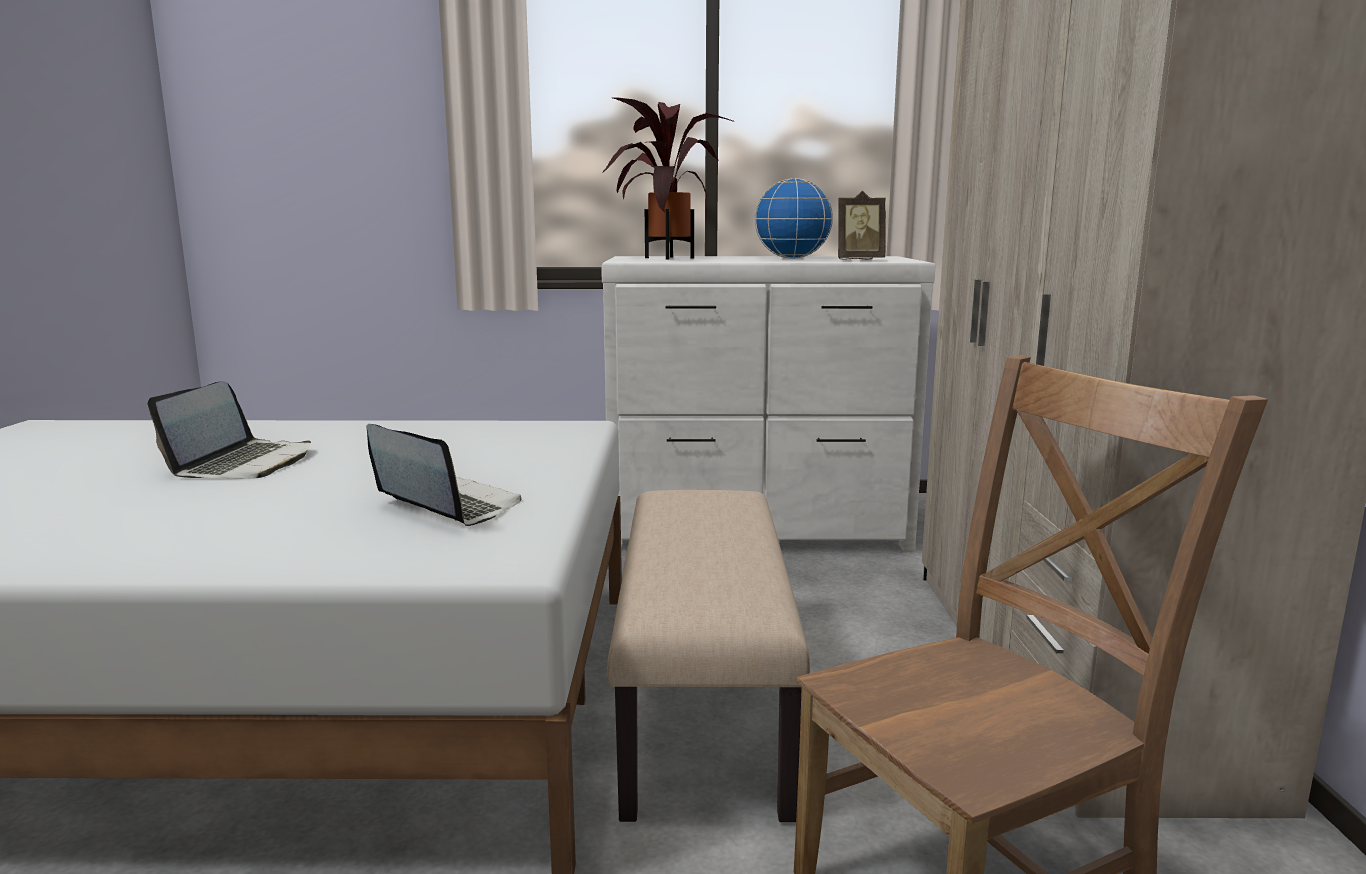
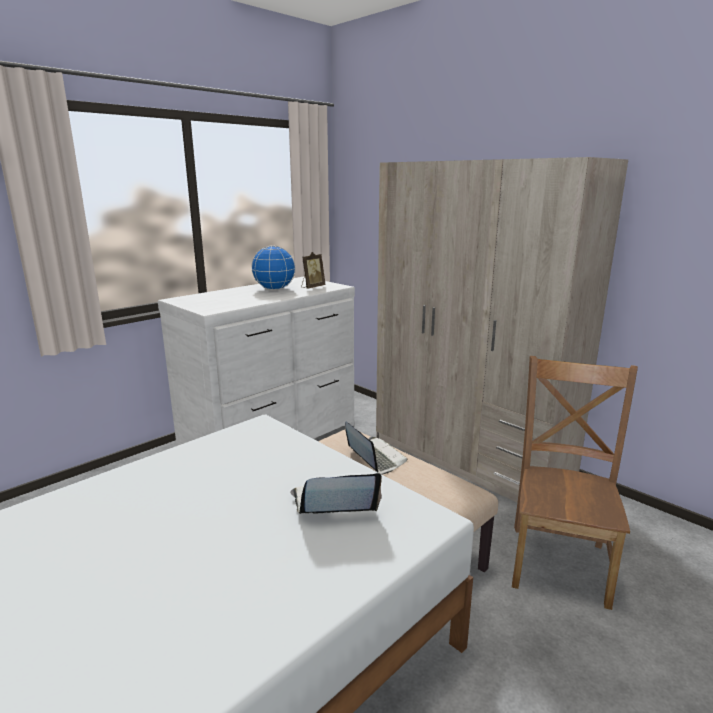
camera: 45 degrees left, 5 degrees up
laptop [148,381,311,479] -> laptop moved to [345,421,408,474]
potted plant [602,97,735,259] -> none

